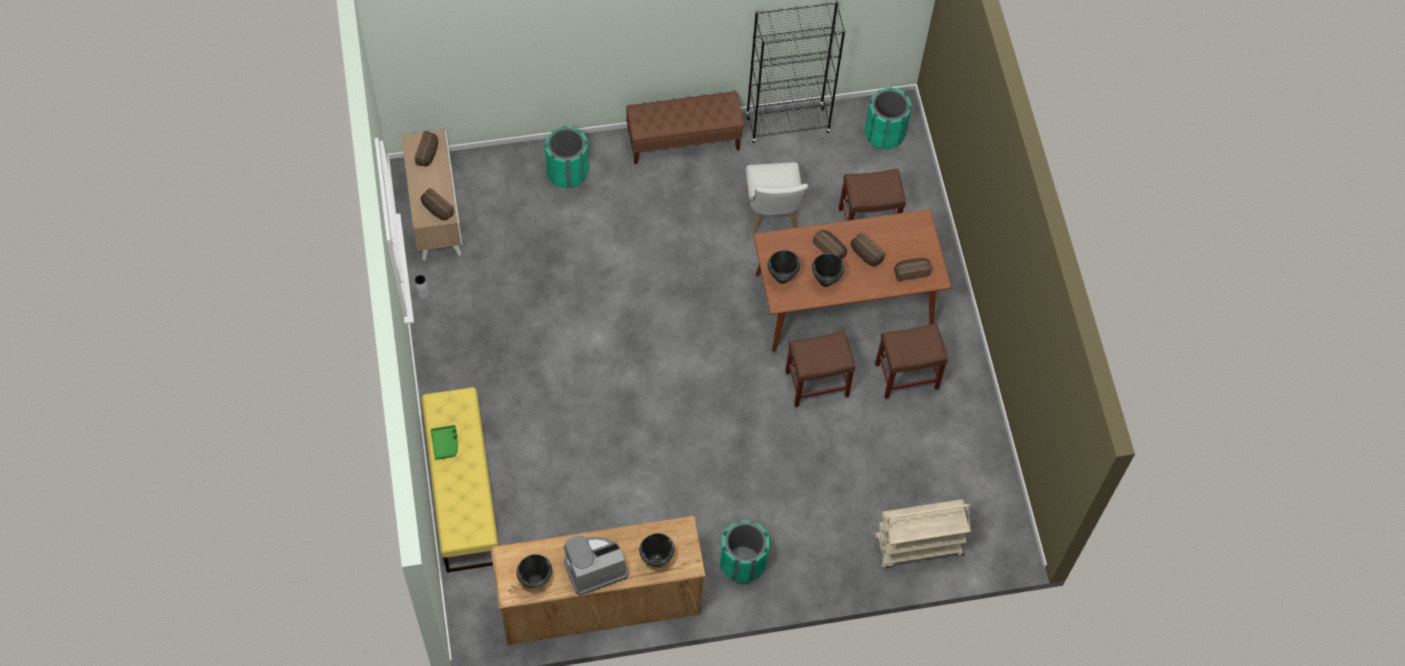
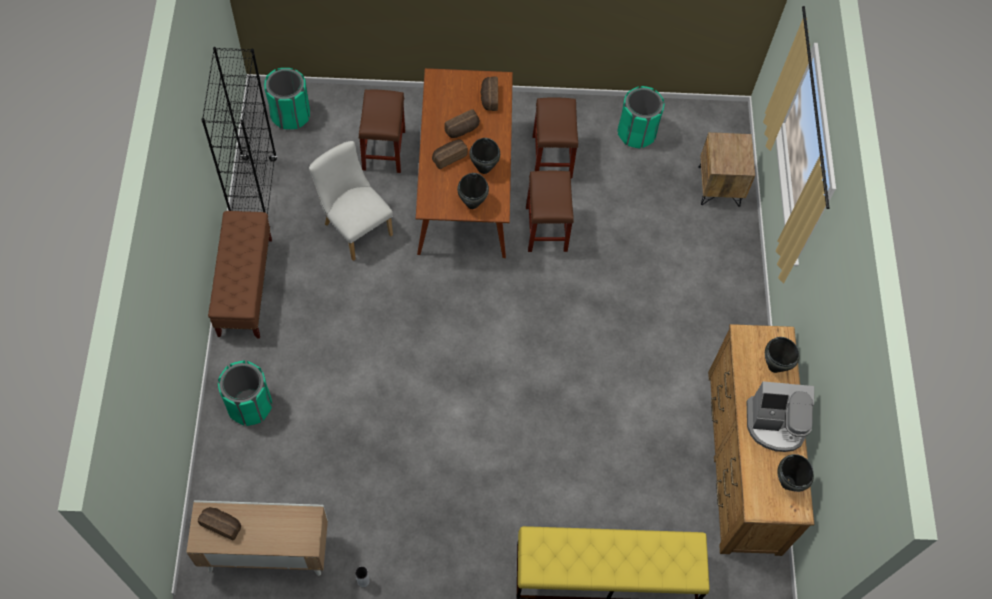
camera: 80 degrees left, 0 degrees up
bread [421,188,454,220] -> none
green tray [430,425,458,460] -> none
coffee machine [564,535,629,595] -> coffee machine turned 75 degrees counterclockwise [747,381,814,452]
green trash can [720,520,769,583] -> green trash can moved to [617,86,665,148]
white chair [746,162,808,234] -> white chair turned 135 degrees counterclockwise [309,141,393,261]
beige cart [875,499,971,569] -> brown nightstand [698,132,755,207]

